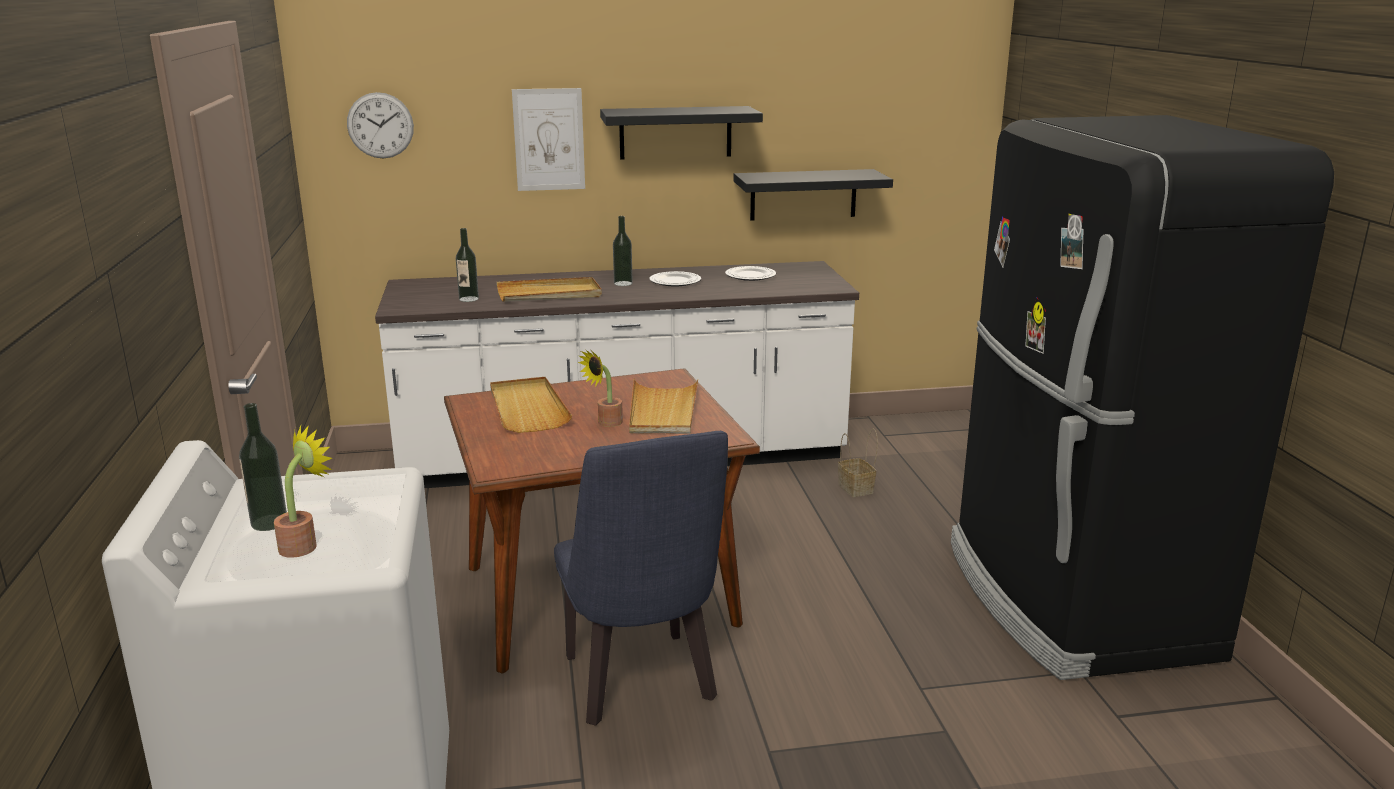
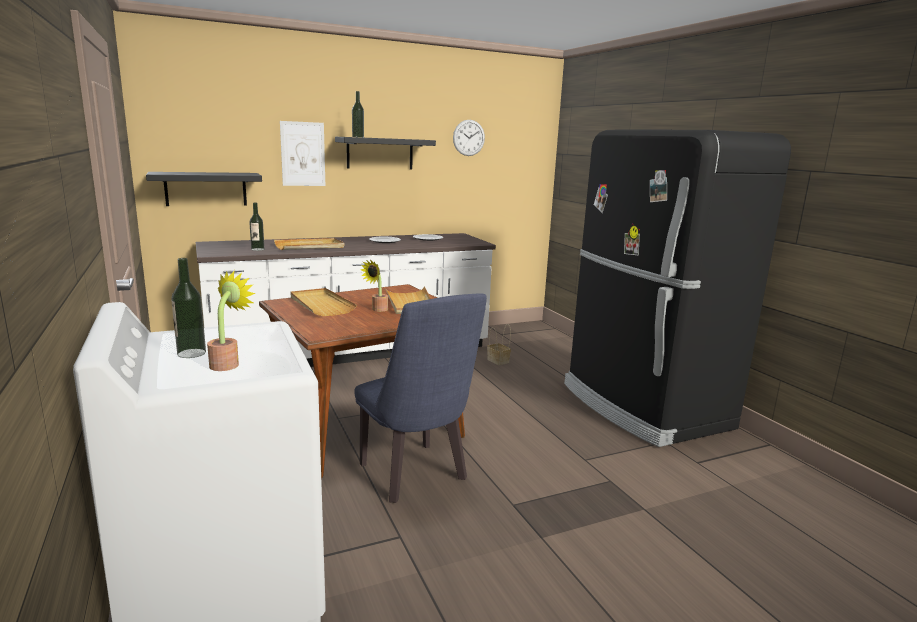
camera: 15 degrees left, 5 degrees down
wall clock [347,92,414,158] -> wall clock moved to [453,120,485,156]
bottle [613,216,633,286] -> bottle moved to [352,91,364,137]
black shelf [733,169,893,221] -> black shelf moved to [146,172,262,206]

